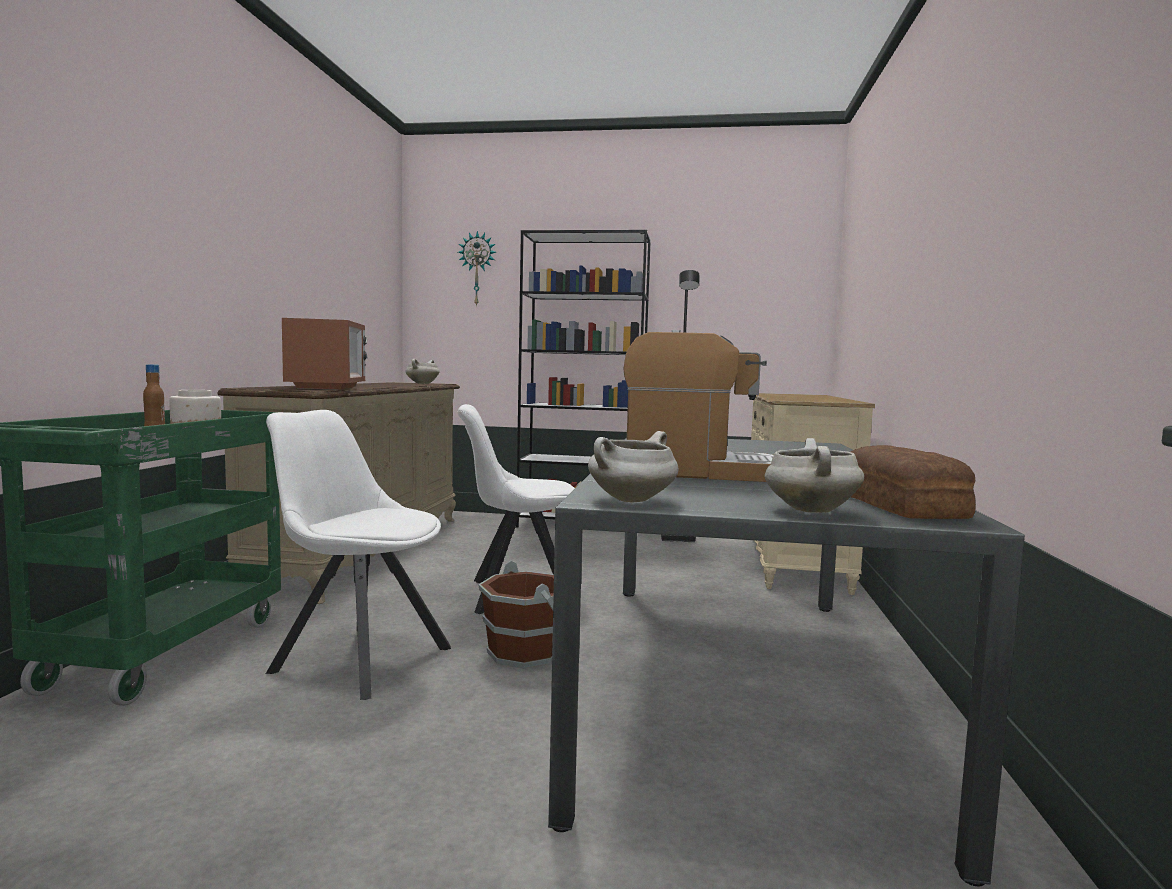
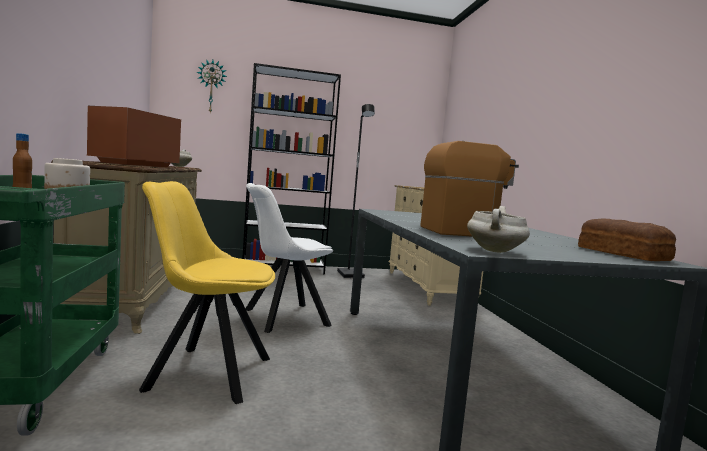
camera: 20 degrees left, 0 degrees up
white chair [266,410,451,700] -> yellow chair [139,181,275,404]
microwave [282,318,368,389] -> microwave turned 135 degrees counterclockwise [87,106,181,167]
brown bucket [478,560,554,668] -> none
white cooking pot [765,438,864,513] -> none

